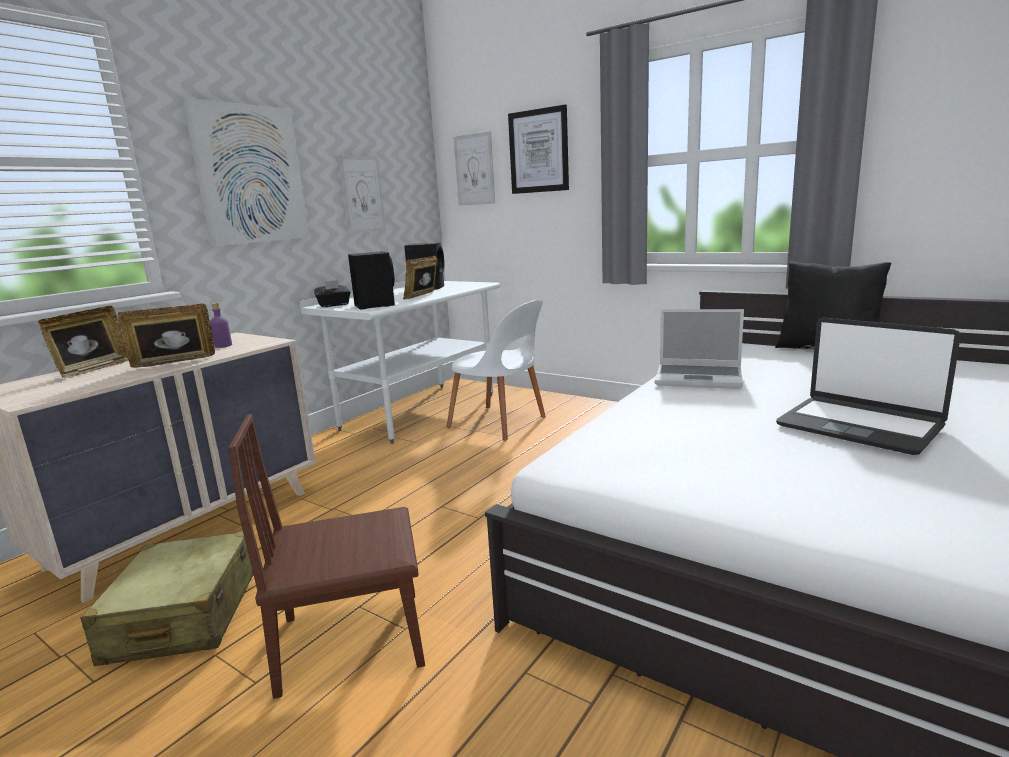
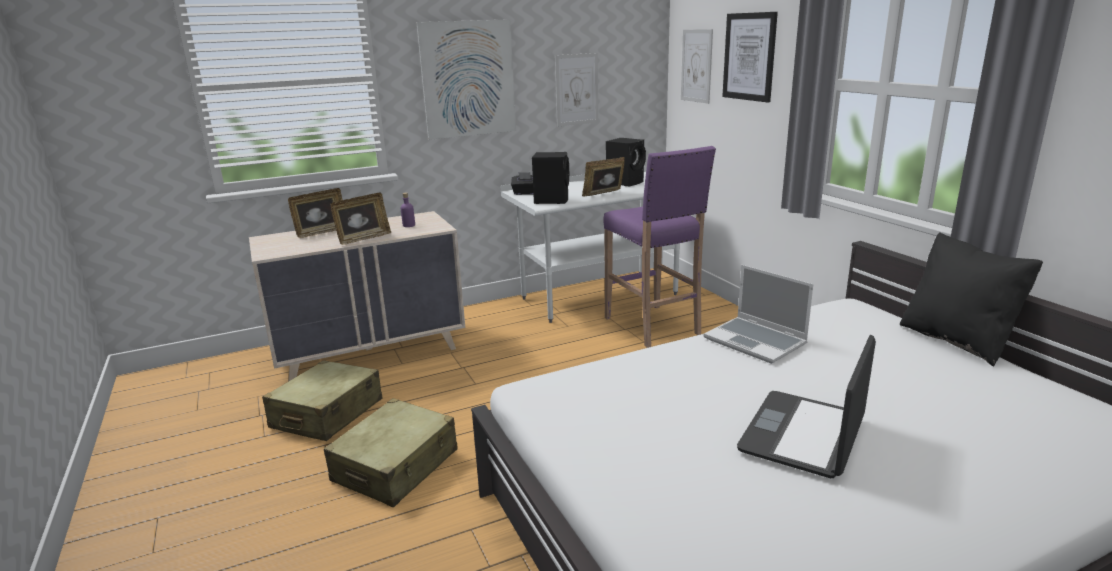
camera: 30 degrees right, 5 degrees up
picture frame [117,303,215,368] -> picture frame turned 135 degrees clockwise [330,192,391,245]
brown chair [228,414,425,699] -> beige suitcase [324,398,458,507]
white chair [446,300,546,441] -> purple stool [603,146,716,348]
laptop [776,317,961,455] -> laptop turned 45 degrees clockwise [737,335,876,479]

